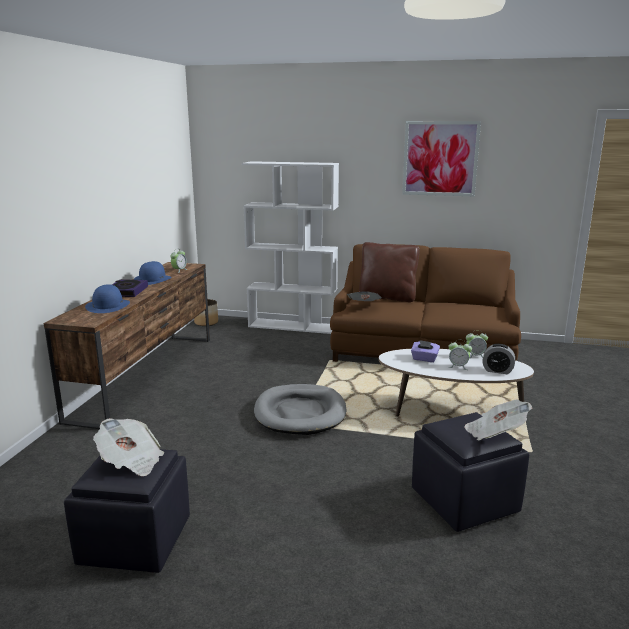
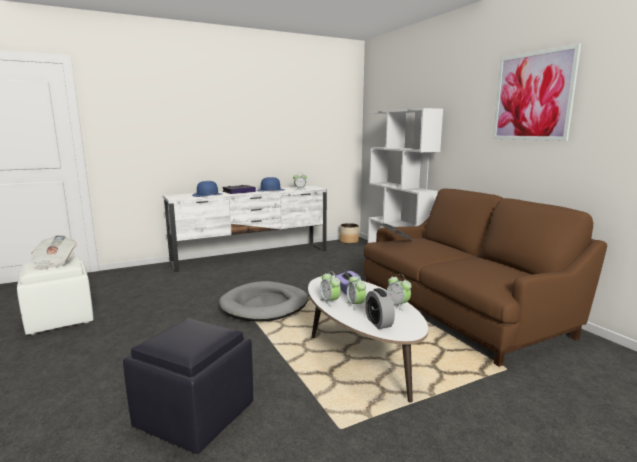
camera: 50 degrees right, 5 degrees down
brown tv stand [43,262,210,429] -> white tv stand [163,186,327,272]
black ottoman [64,449,190,573] -> white ottoman [17,256,94,335]
brown pillow [359,242,420,302] -> none
newspaper [464,399,532,441] -> none
none -> alarm clock [320,271,341,307]

